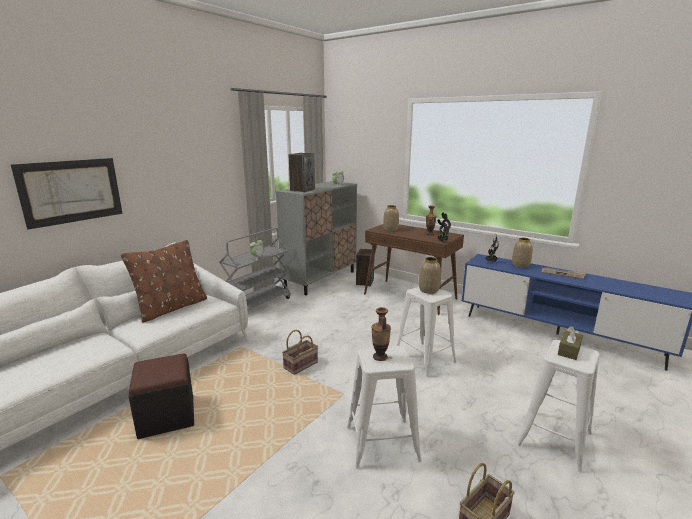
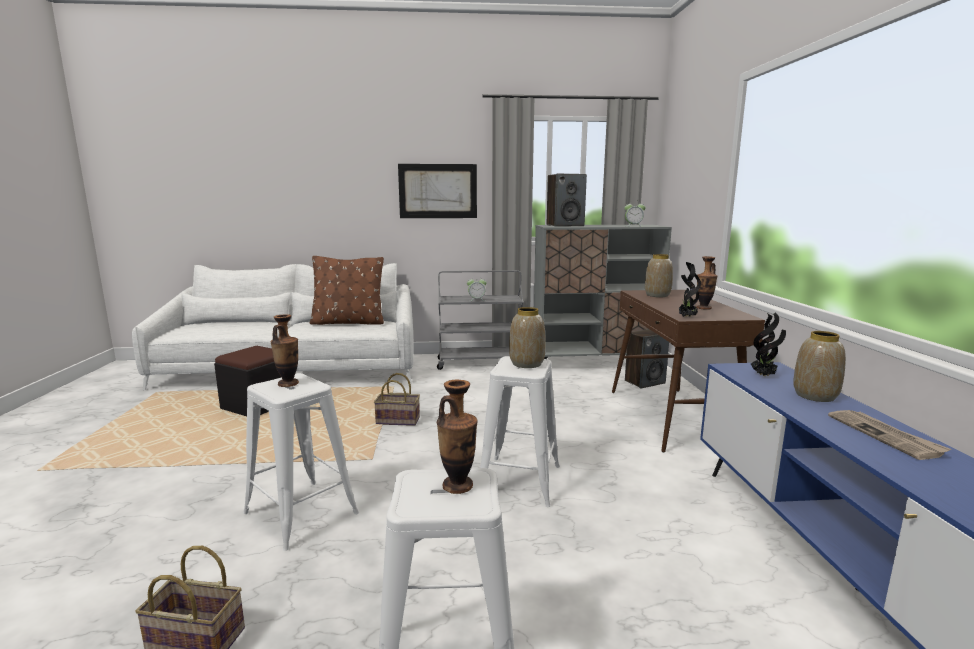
camera: 50 degrees right, 5 degrees down
picture [11,158,123,230] -> picture moved to [398,164,477,218]
brown tissue box [558,326,583,360] -> vase [437,380,478,494]

